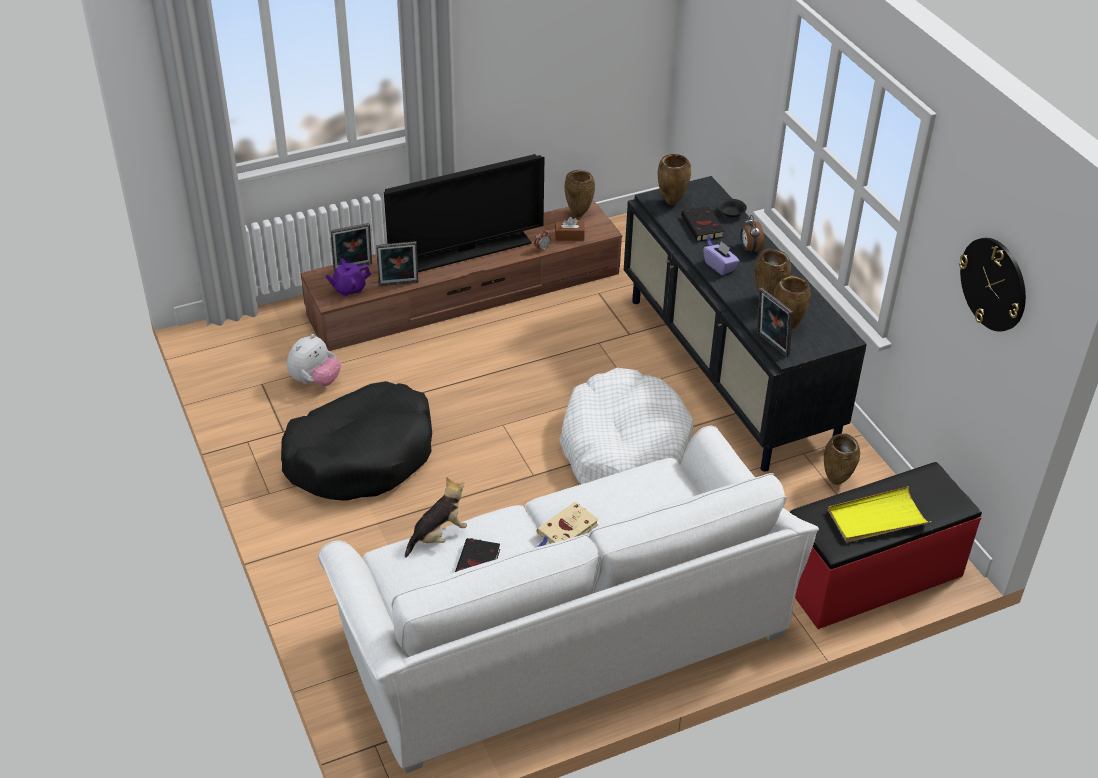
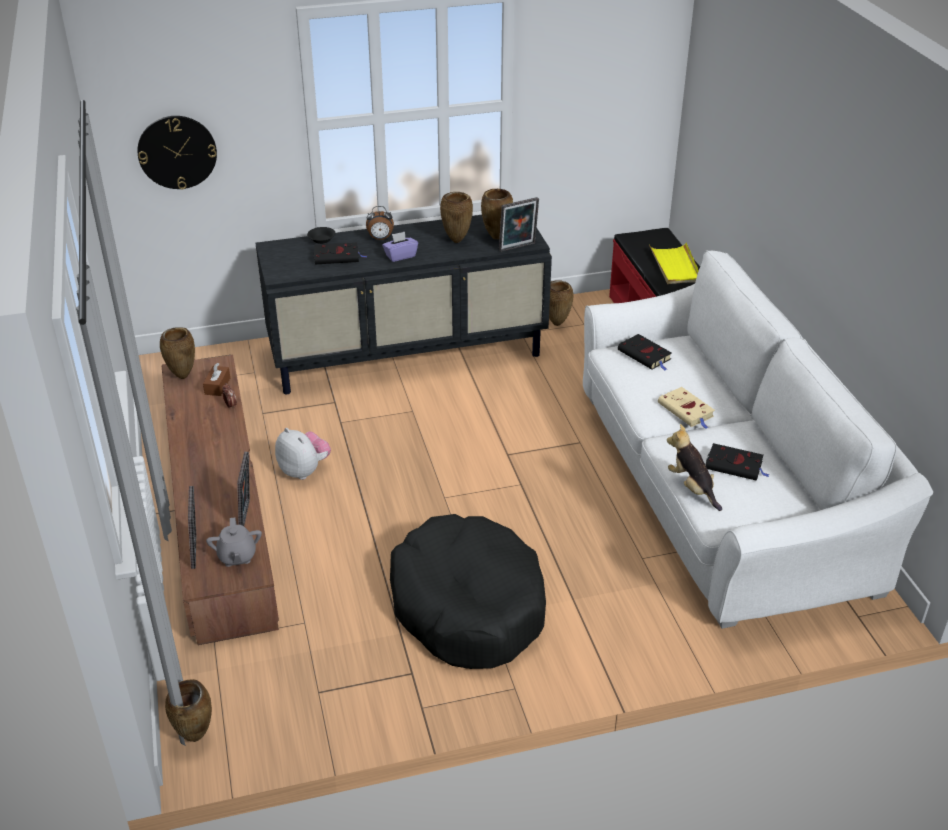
camera: 80 degrees left, 5 degrees down
plush toy [287,334,341,386] -> plush toy moved to [275,428,331,480]
purple teapot [325,258,371,296] -> grey teapot [206,518,262,567]
television [384,154,544,272] -> none
white dog bed [559,368,694,484] -> none
brown vase [658,154,691,205] -> brown vase moved to [165,679,212,742]
wall clock [959,238,1026,332] -> wall clock moved to [137,116,217,190]
none -> black book [618,334,672,370]

